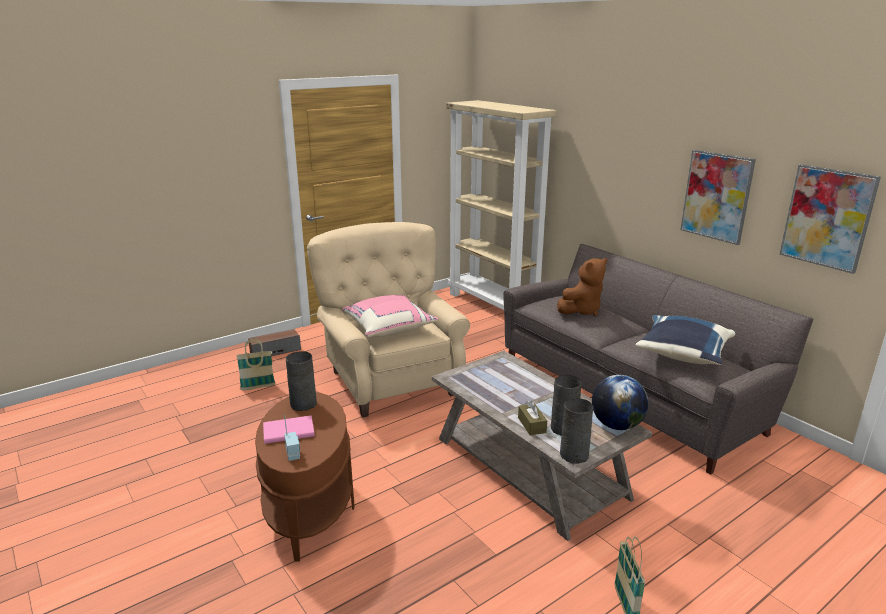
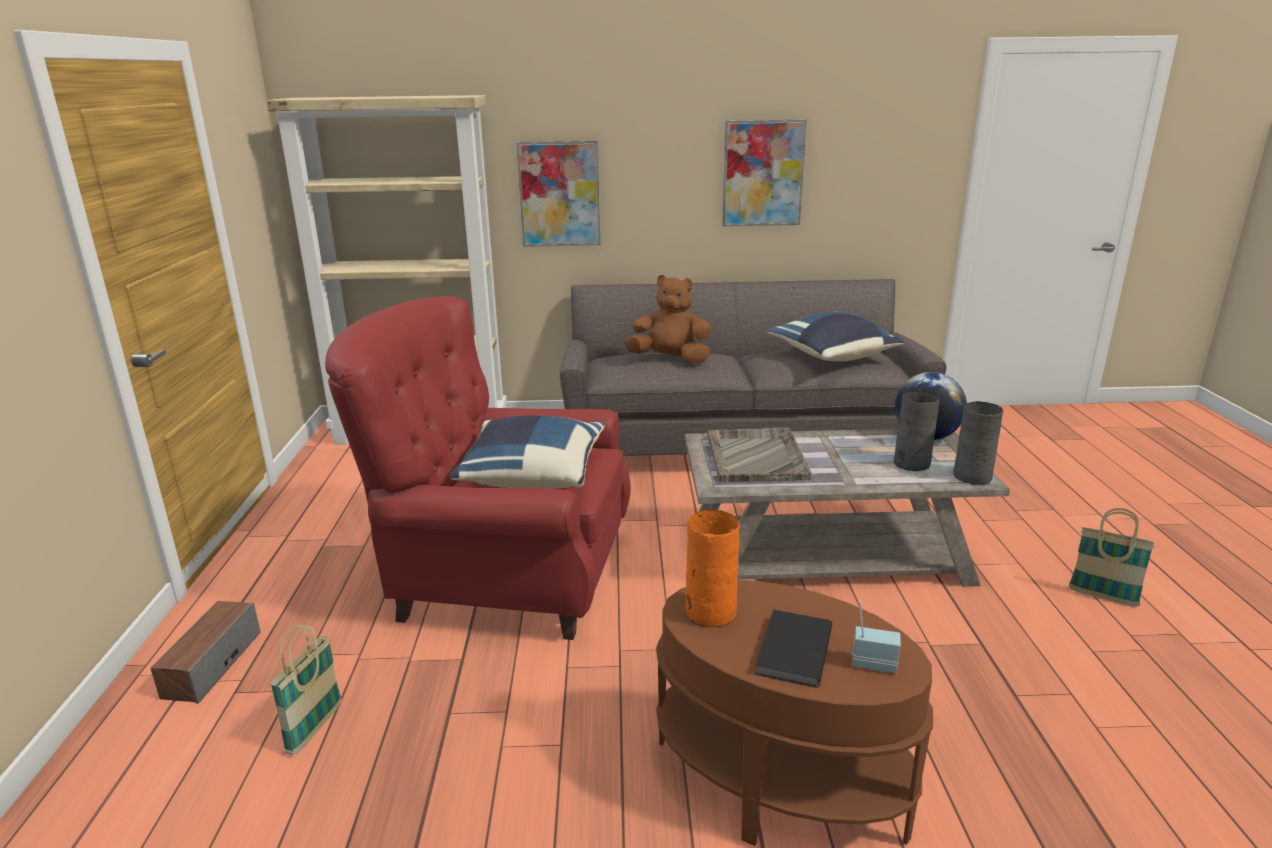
camera: 55 degrees left, 0 degrees up
pink book [263,415,315,444] -> black book [755,609,832,688]
grey vase [286,351,317,411] -> orange vase [685,510,740,627]
beige armchair [307,222,470,418] -> red armchair [325,296,631,640]
pink pillow [342,295,438,337] -> blue pillow [449,416,605,489]
brown tissue box [518,401,547,435] -> none
brown plush toy [557,258,607,316] -> brown plush toy turned 75 degrees counterclockwise [624,275,712,364]
picture [779,164,881,274] -> picture moved to [516,141,600,247]
none -> grey tray [707,427,812,482]

